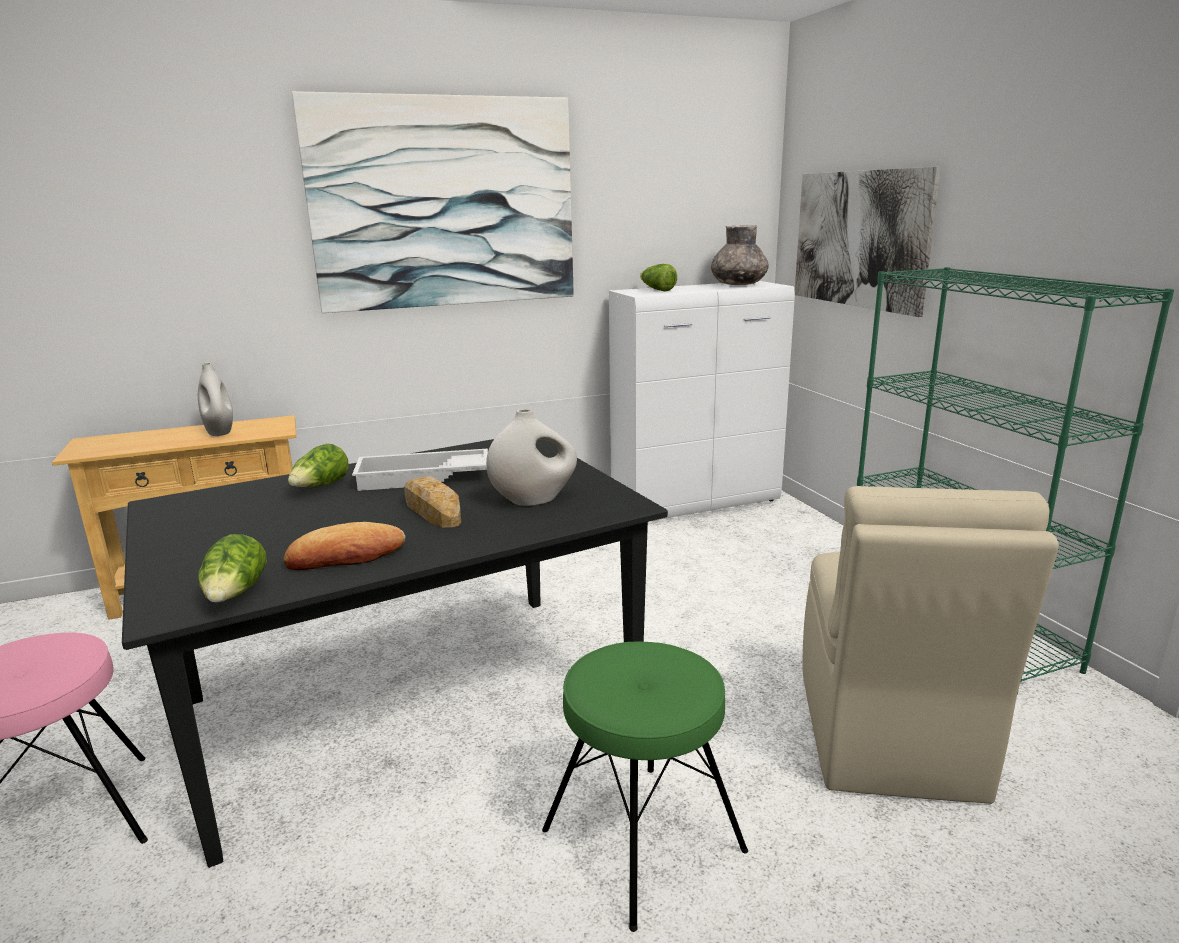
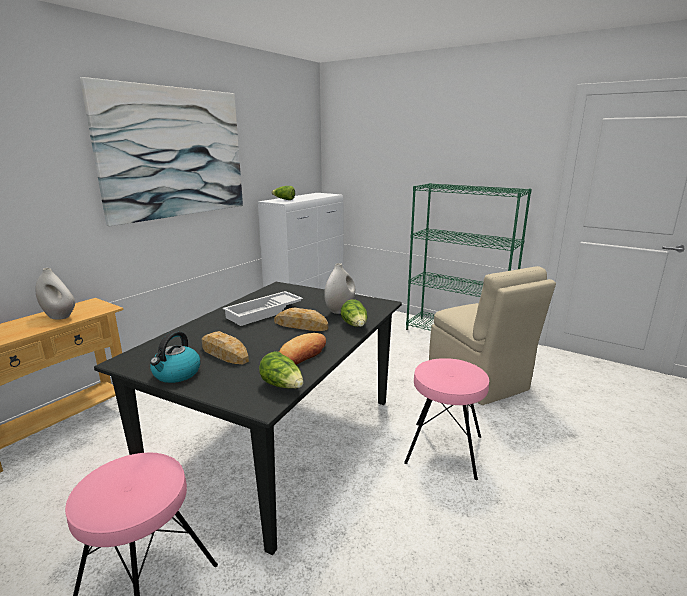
camera: 35 degrees left, 0 degrees up
lettuce [288,443,349,487] -> lettuce moved to [341,299,368,327]
green stool [542,641,748,932] -> pink stool [404,358,489,480]
grey vase [711,225,768,285] -> none
picture [795,167,941,317] -> none
none -> kettle [150,331,200,383]
none -> bread [202,331,249,364]

